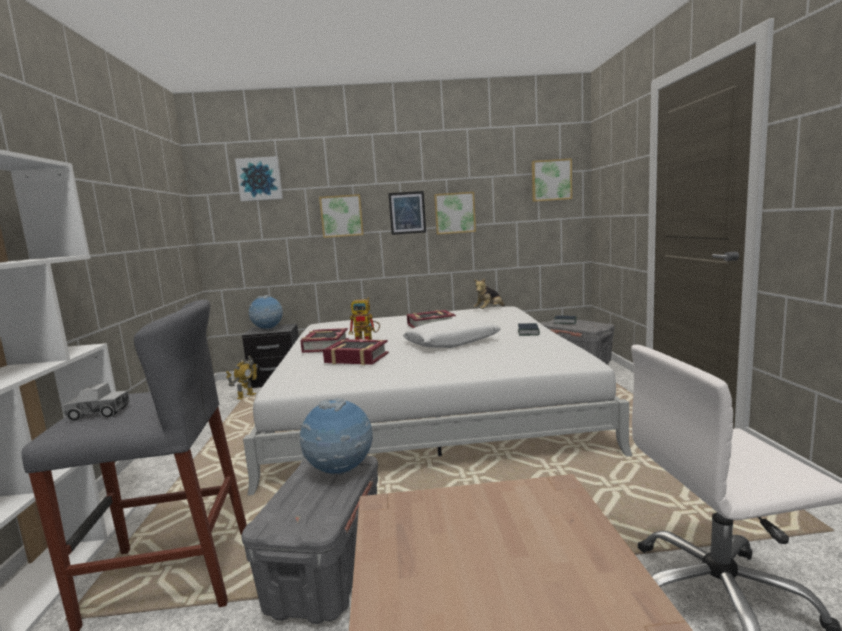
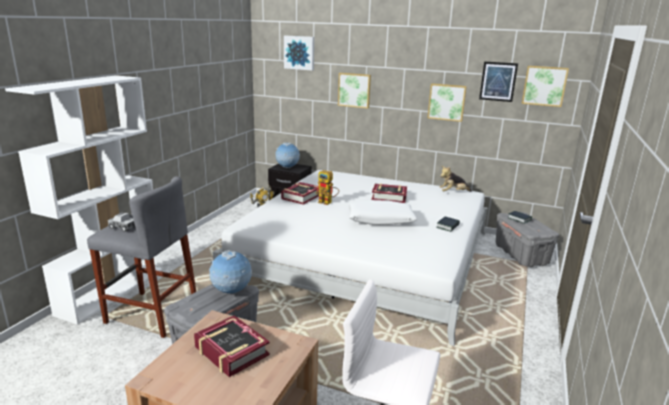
camera: 25 degrees right, 10 degrees up
book [323,339,389,365] -> book moved to [194,316,270,377]
picture [388,191,426,235] -> picture moved to [479,61,518,102]

